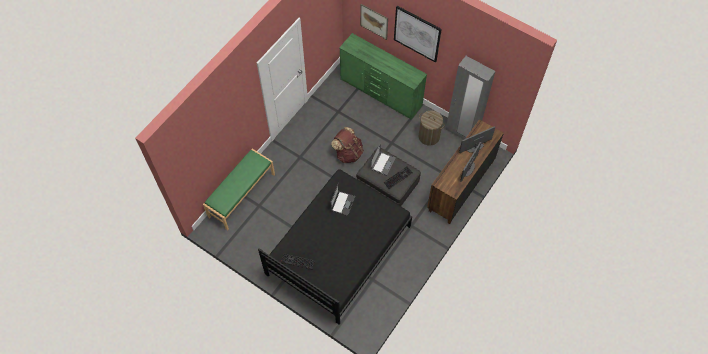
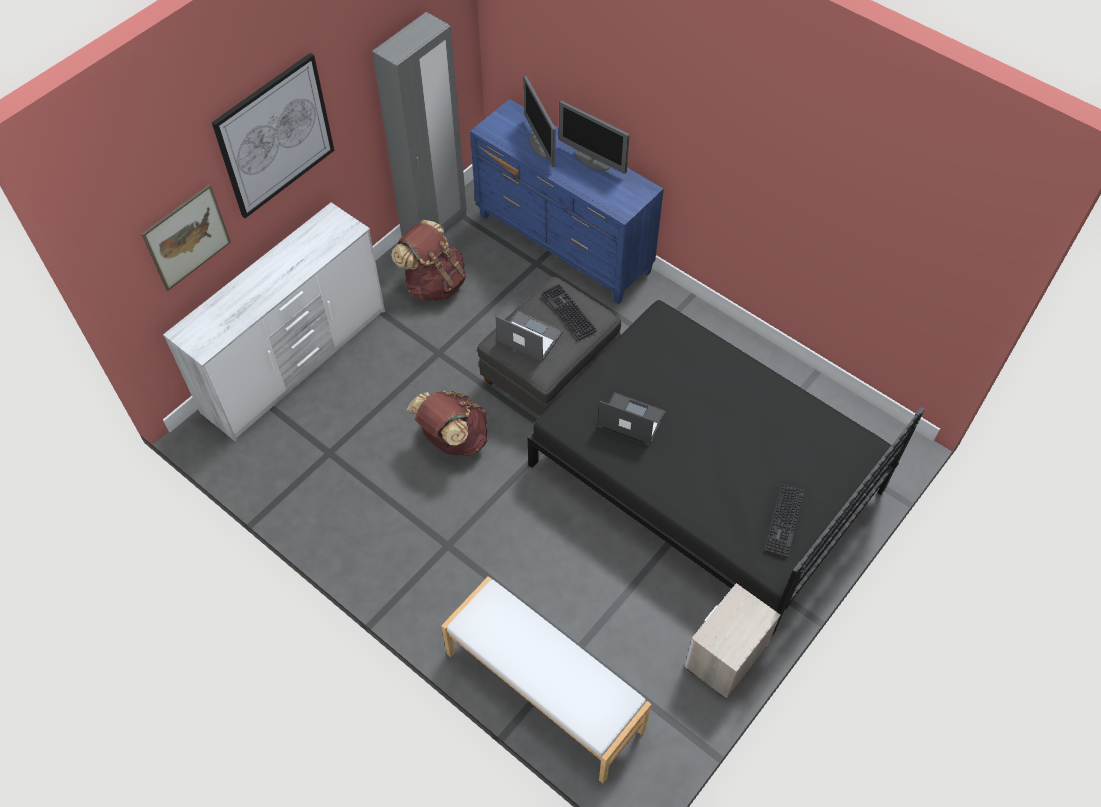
camera: 85 degrees left, 5 degrees down
green bench [203,149,275,230] -> white bench [441,576,651,783]
green dresser [339,33,427,120] -> white dresser [163,202,385,441]
laundry basket [419,110,445,146] -> brown backpack [391,220,466,302]
brown dresser [427,119,504,224] -> blue dresser [470,99,664,304]
none -> nightstand [684,583,780,699]

